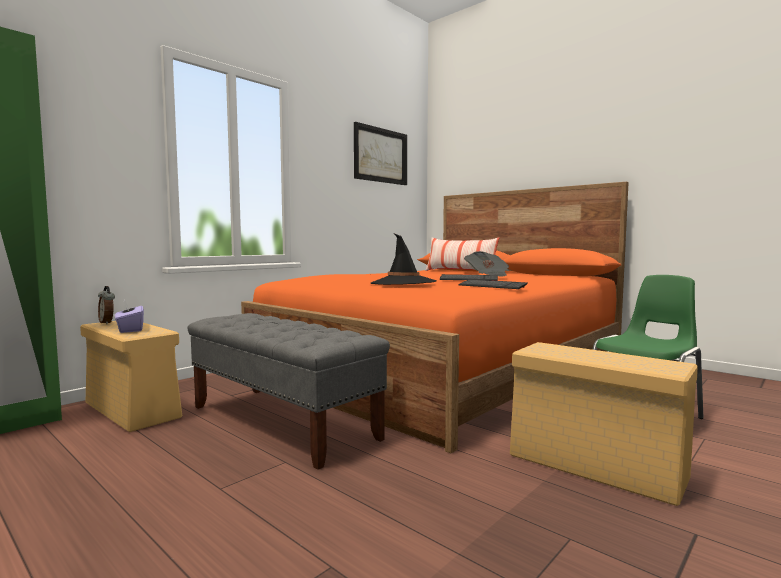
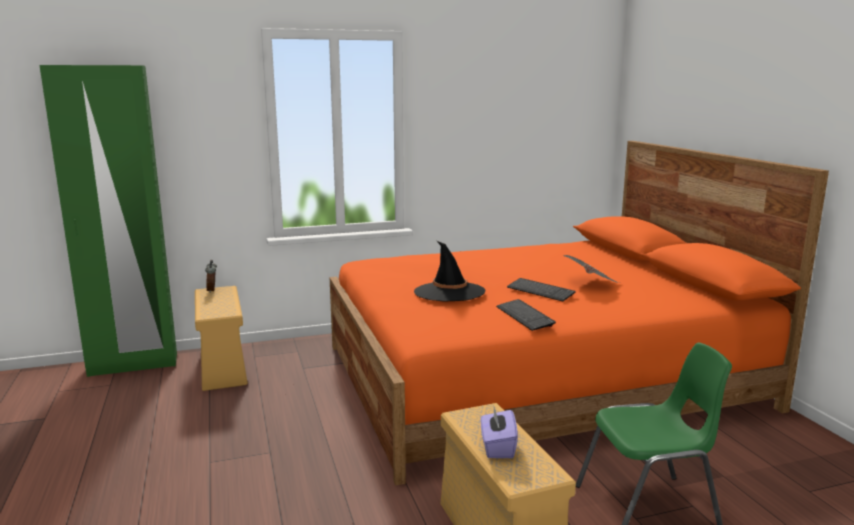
camera: 30 degrees right, 10 degrees up
purple tissue box [115,300,144,333] -> purple tissue box moved to [481,407,518,458]
grey bench [188,313,390,470] -> none
picture [354,122,407,185] -> none
pillow [425,237,499,271] -> none

